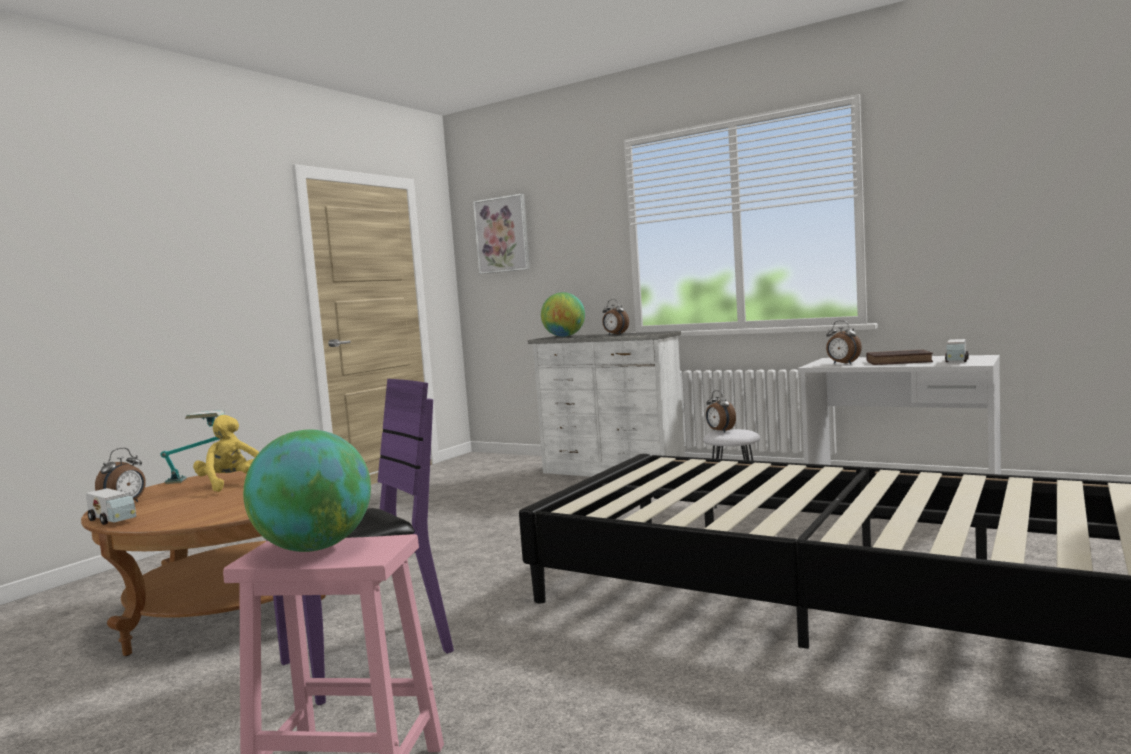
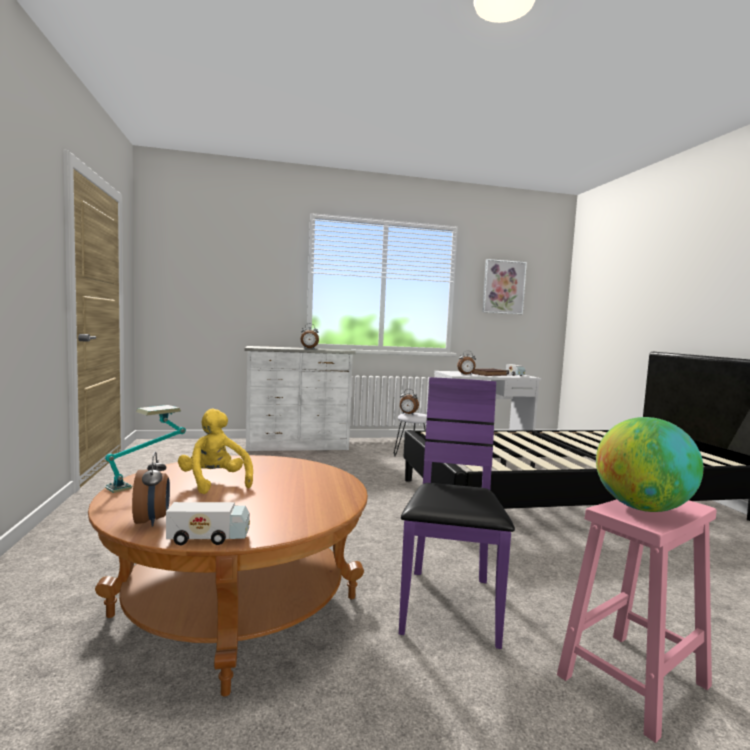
camera: 45 degrees left, 0 degrees up
yellow plush toy [193,415,259,492] -> yellow plush toy turned 45 degrees clockwise [178,409,253,494]
picture [473,193,530,274] -> picture moved to [482,259,527,314]
globe [541,292,585,337] -> none

